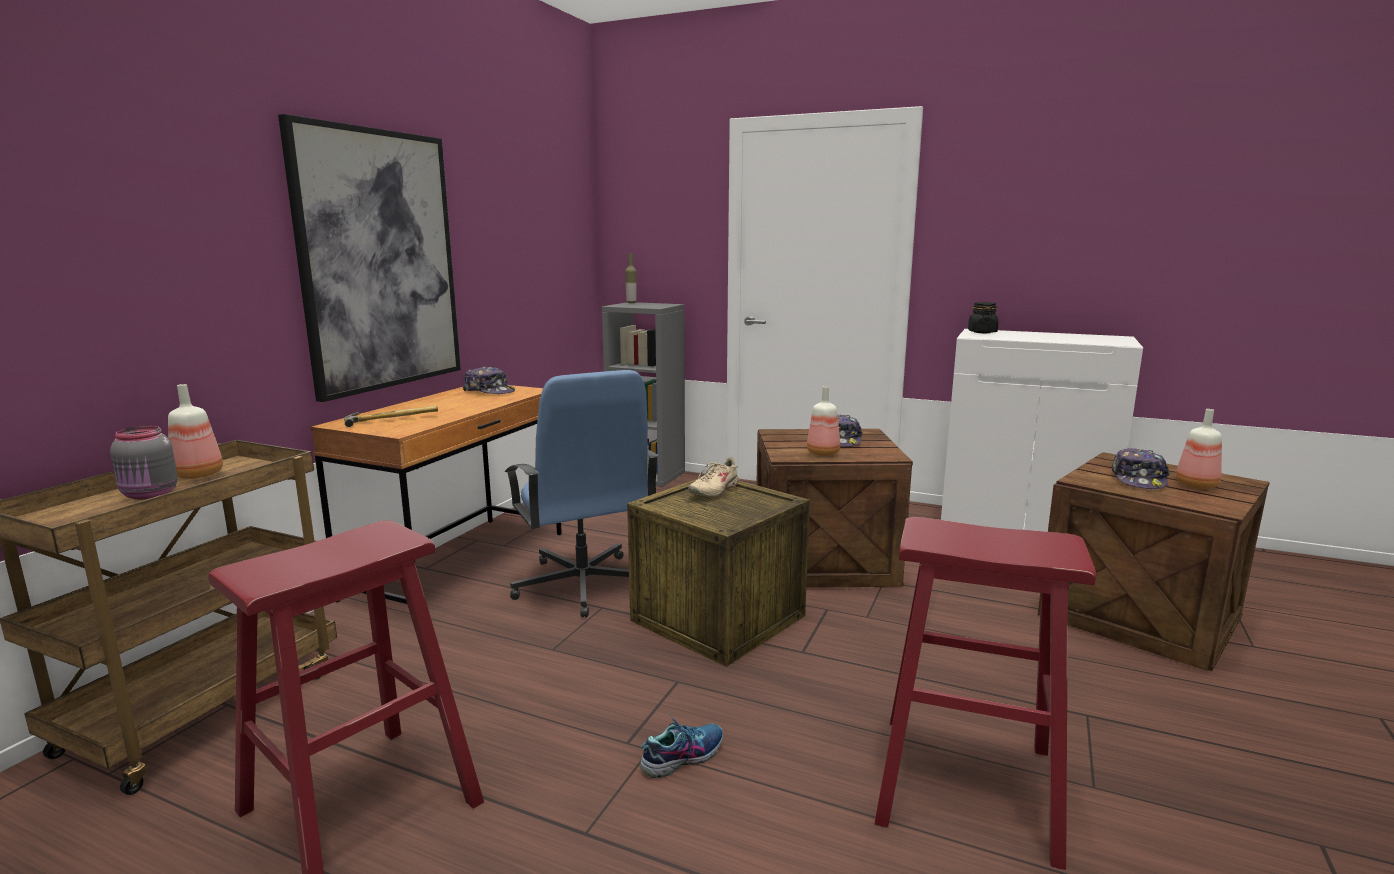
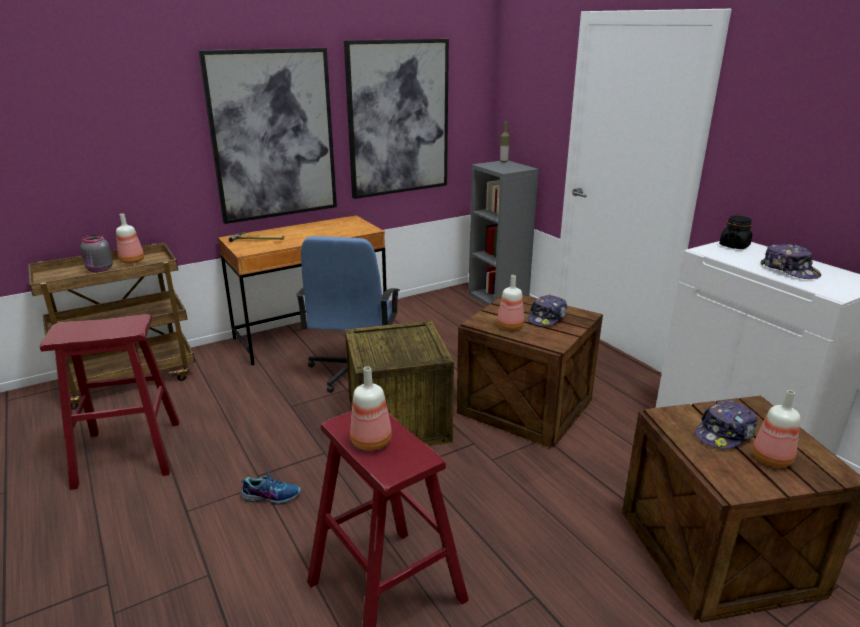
camera: 35 degrees right, 10 degrees up
cap [463,367,515,394] -> cap moved to [761,244,821,279]
beige shoe [688,457,742,497] -> none
none -> picture [344,39,449,199]
none -> bottle [350,367,392,451]

